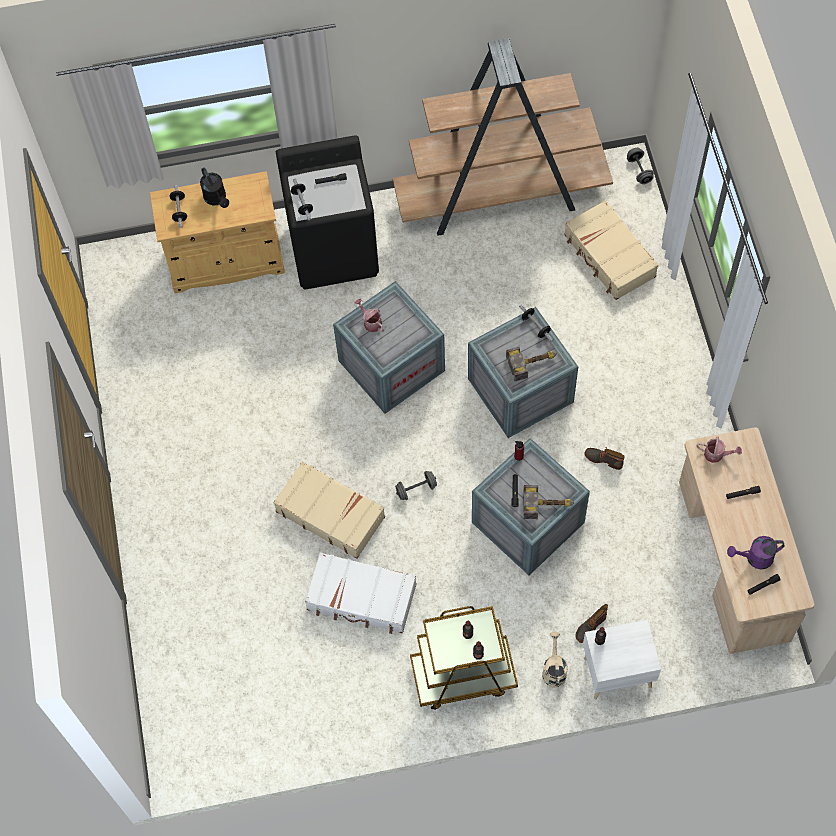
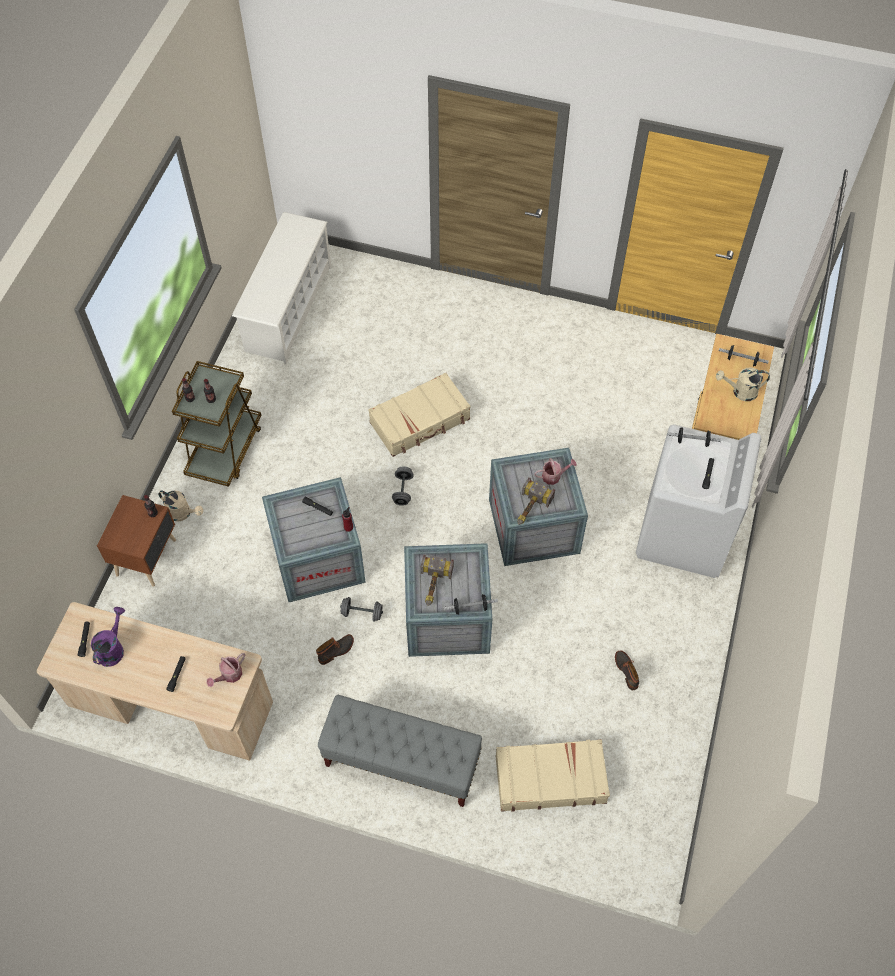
camera: 115 degrees right, 5 degrees down
black watering can [200,168,229,208] -> beige watering can [716,368,770,401]
black washing machine [276,135,379,290] -> white washing machine [636,425,761,578]
white suitcase [305,552,416,634] -> none
brown bookcase [393,38,613,236] -> none
hammer [523,485,574,519] -> hammer moved to [517,477,555,525]
boot [575,604,608,643] -> boot moved to [615,650,639,690]
white nightstand [583,620,661,699] -> brown nightstand [97,495,176,587]
grey dumbbell [627,148,654,184] -> grey dumbbell moved to [340,597,383,622]
none -> white shoe rack [232,212,331,364]
none -> grey bench [318,695,482,807]

